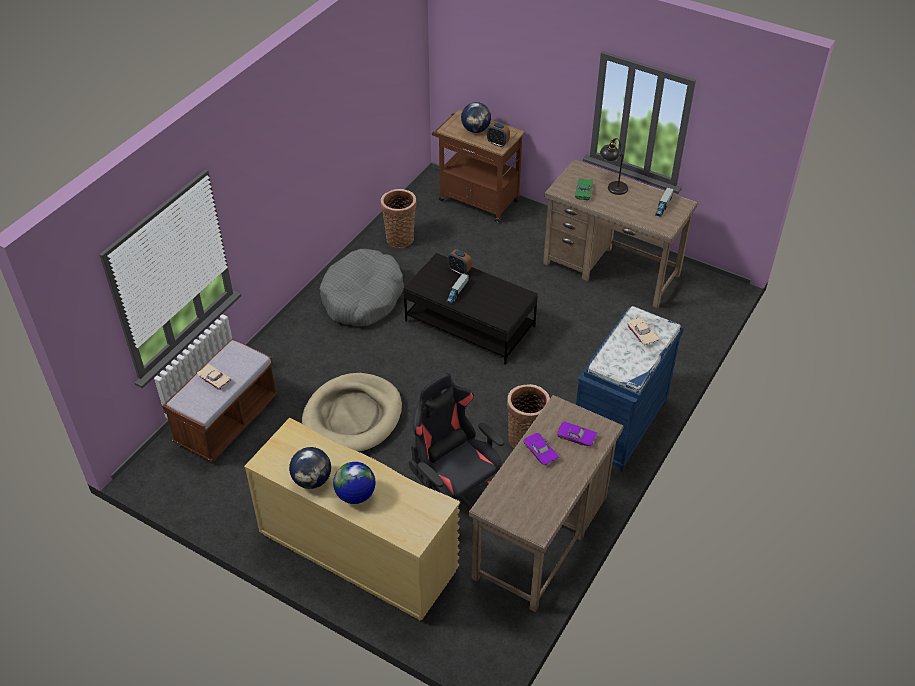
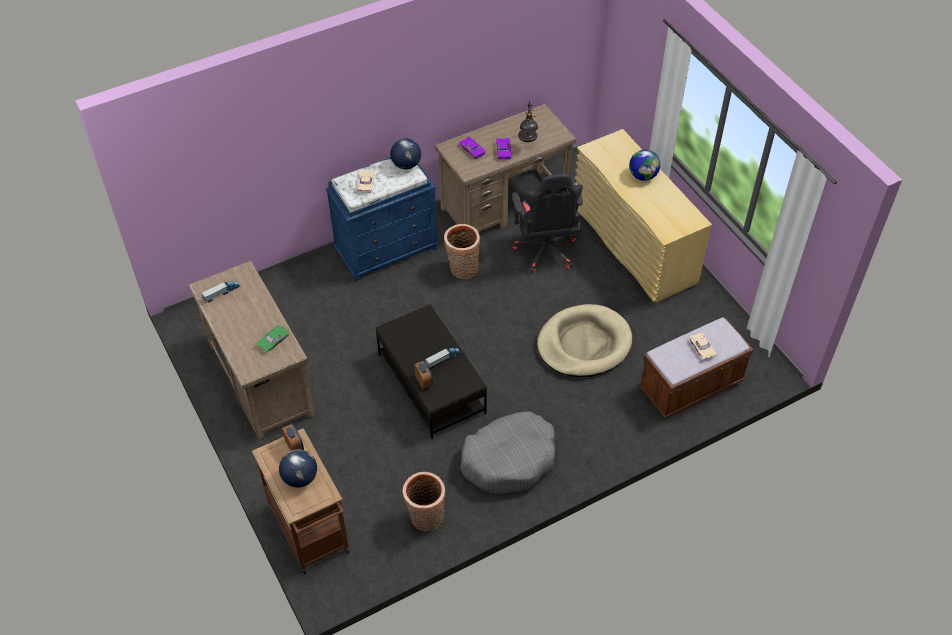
camera: 150 degrees left, 5 degrees up
globe [289,447,331,489] -> globe moved to [390,138,421,169]
grey table lamp [600,138,628,195] -> grey table lamp moved to [518,102,538,142]

